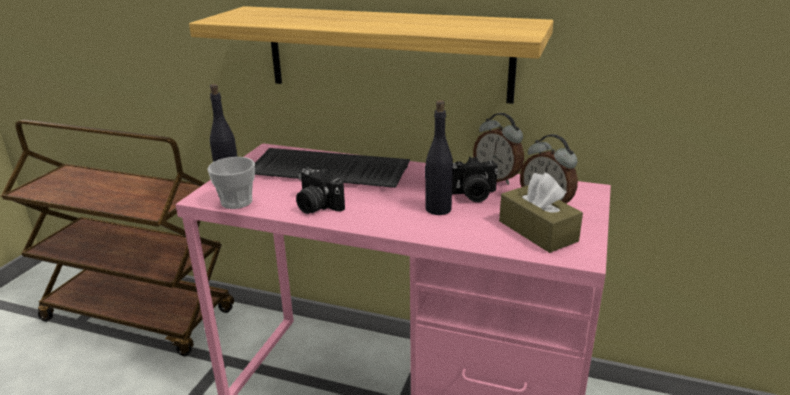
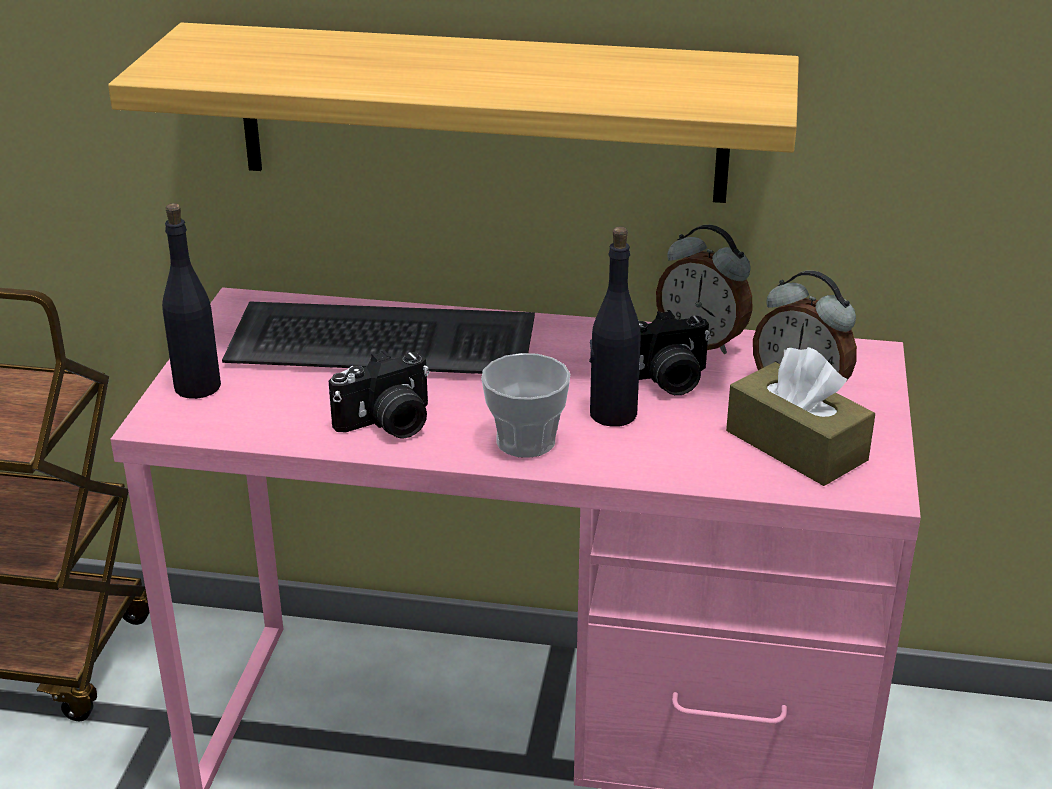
camera: 10 degrees left, 5 degrees up
cup [207,157,255,209] -> cup moved to [481,353,570,458]
camera [296,167,345,214] -> camera turned 60 degrees counterclockwise [329,350,430,439]

